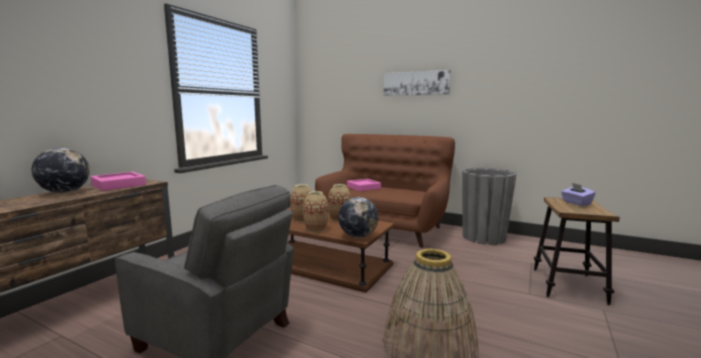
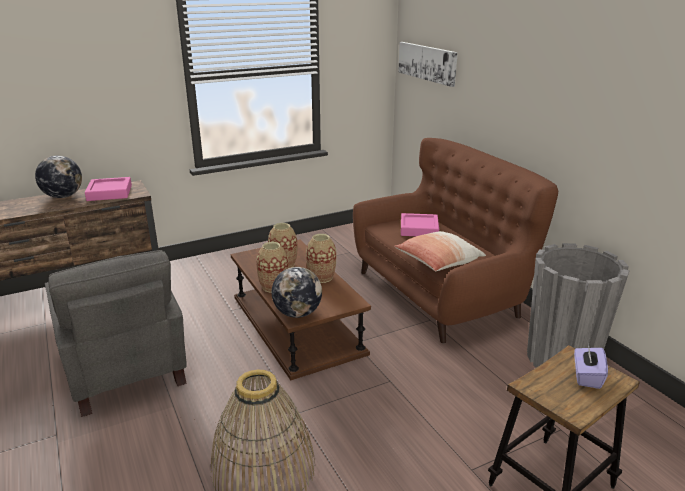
camera: 35 degrees right, 15 degrees up
picture [384,70,451,96] -> picture moved to [398,42,458,87]
none -> pillow [394,231,486,272]

